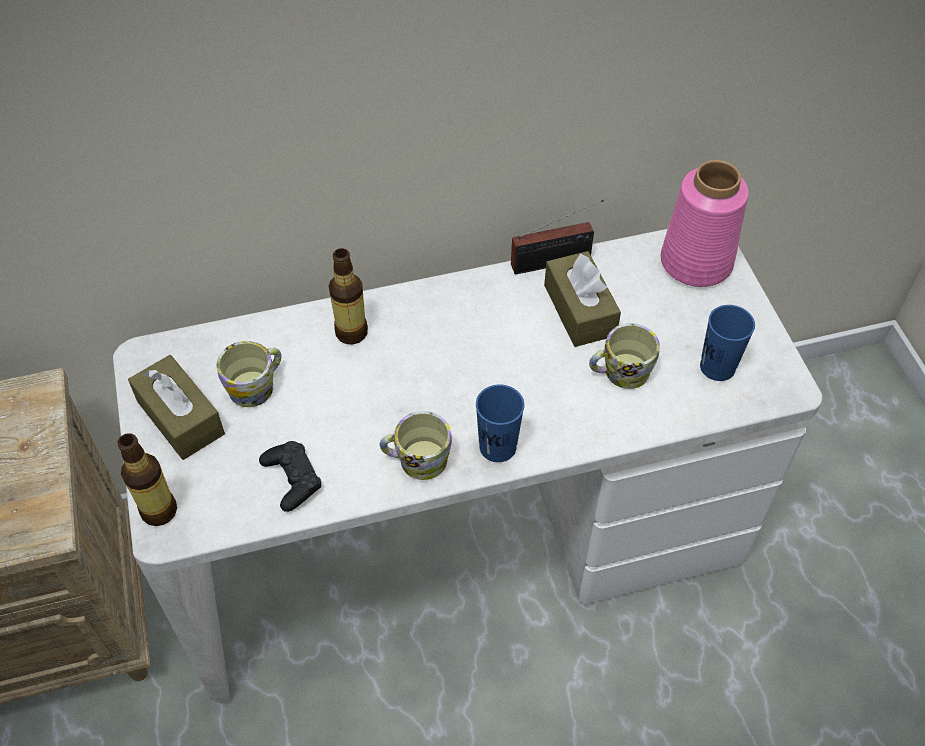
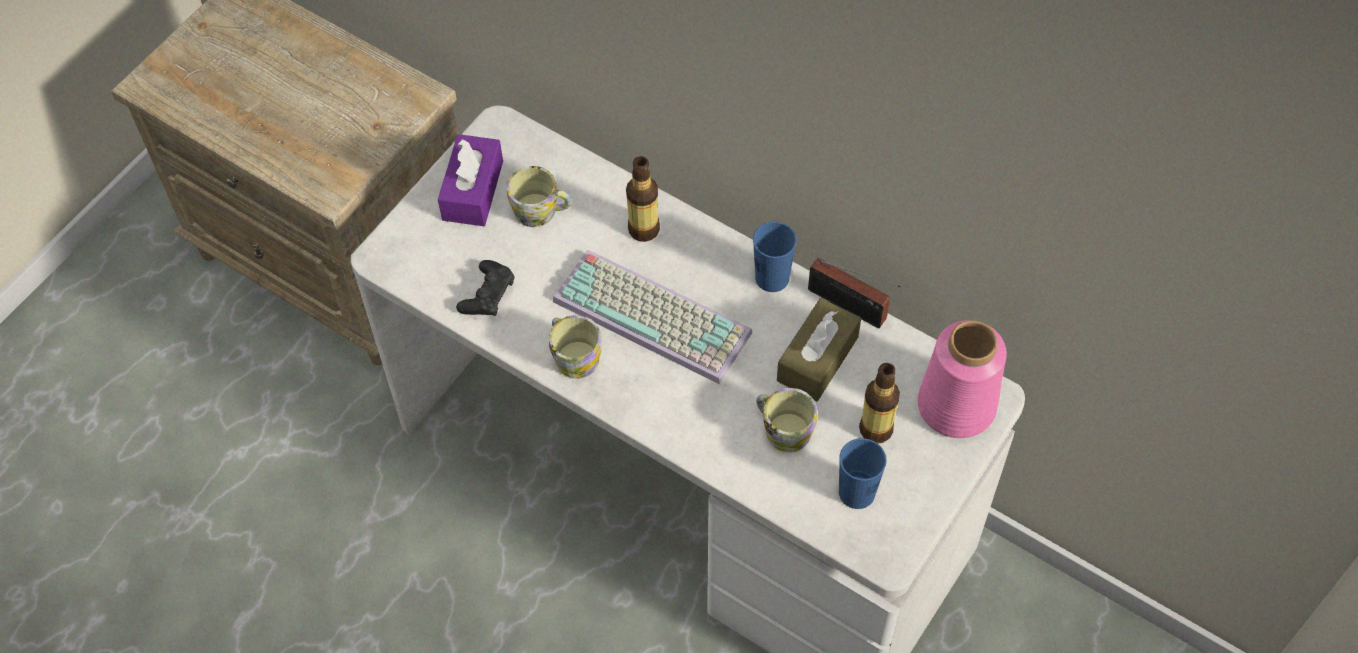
camera: 50 degrees right, 5 degrees up
bottle [117,433,177,526] -> bottle moved to [859,363,900,443]
brown tissue box [128,355,225,460] -> purple tissue box [438,134,503,226]
blue cup [476,385,524,462] -> blue cup moved to [753,222,797,292]
none -> keyboard [553,250,753,384]

